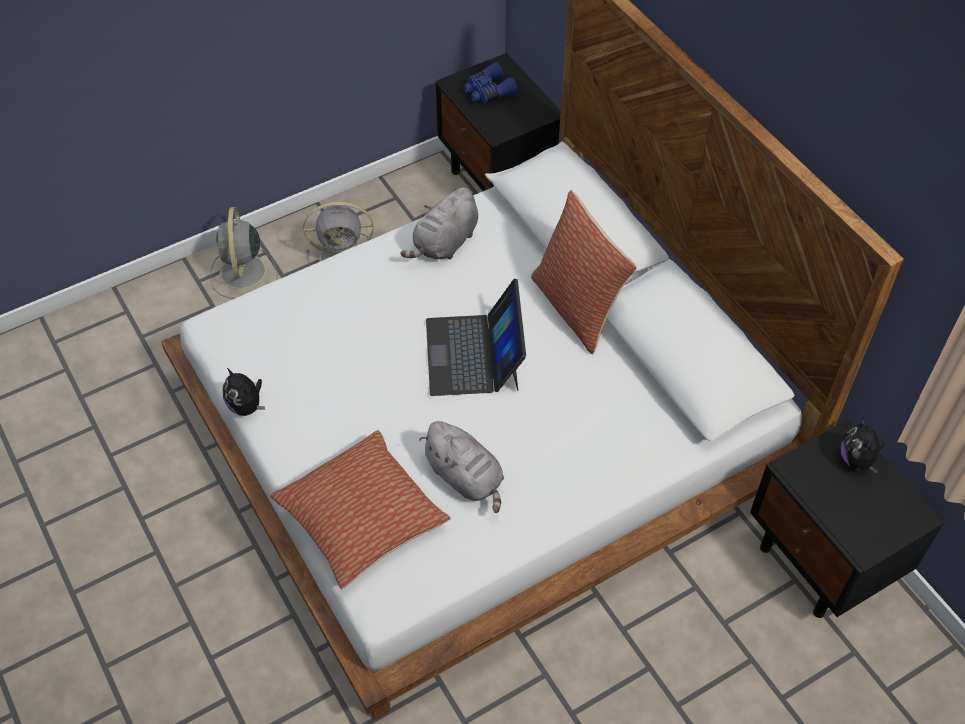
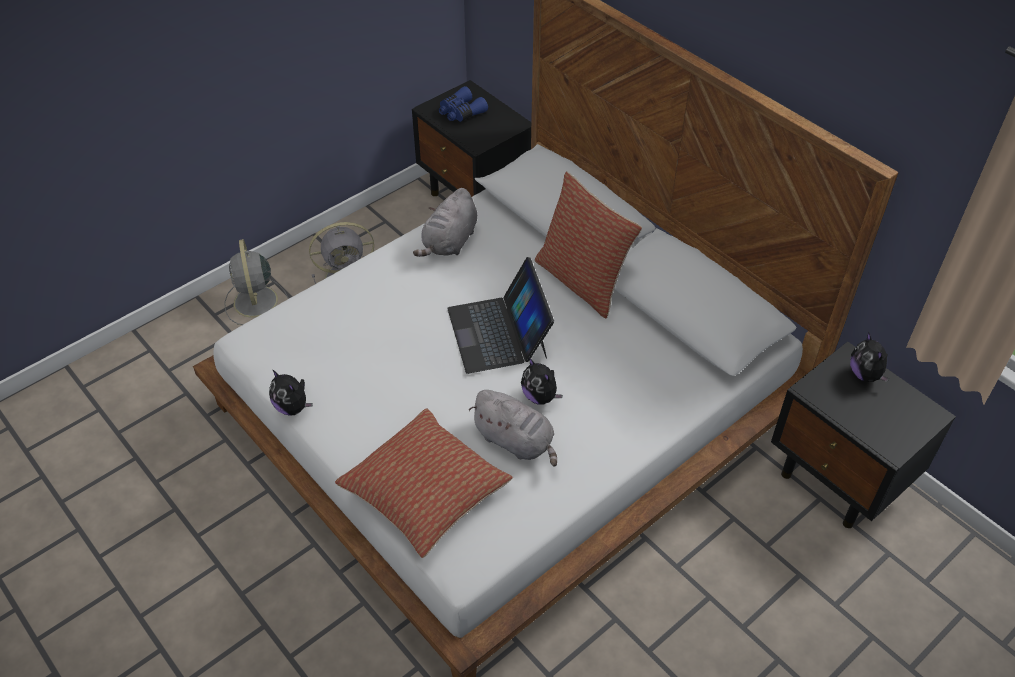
camera: 10 degrees left, 5 degrees down
none -> plush toy [521,357,563,405]

